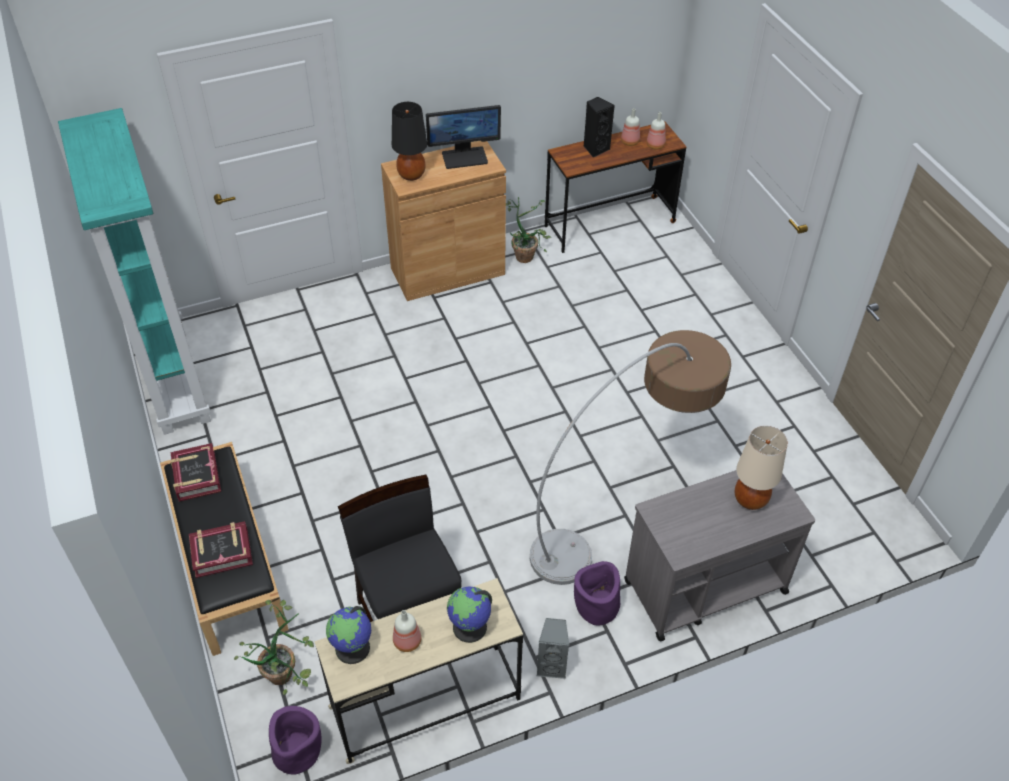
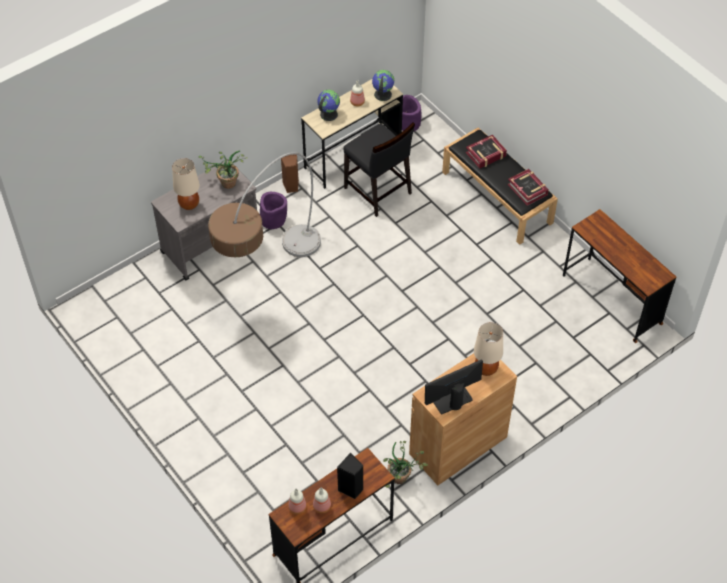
camera: 165 degrees right, 5 degrees up
turquoise bookcase [58,108,211,435] -> brown desk [563,209,676,343]
potted plant [234,600,314,695] -> potted plant moved to [198,150,248,189]
black table lamp [392,102,427,181] -> beige table lamp [474,322,503,376]
grey speaker [537,618,569,679] -> brown speaker [281,154,299,193]

